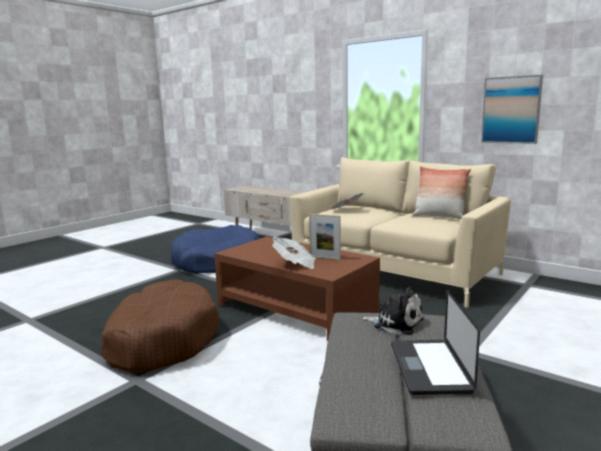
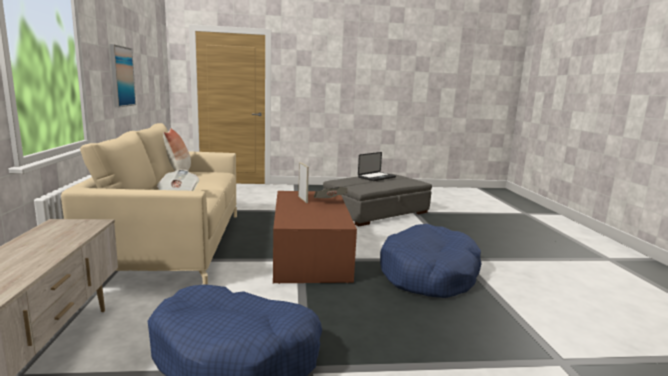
camera: 135 degrees left, 0 degrees up
brown dog bed [101,280,219,373] -> blue dog bed [380,224,482,298]
plush toy [362,286,424,335] -> none

